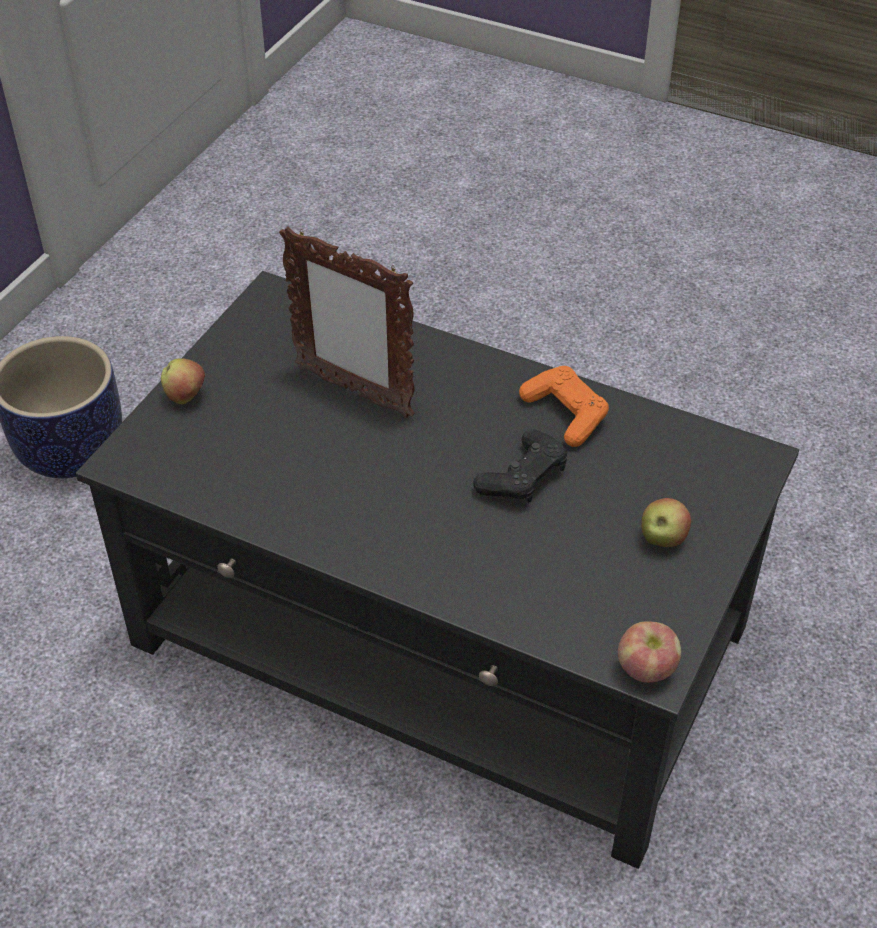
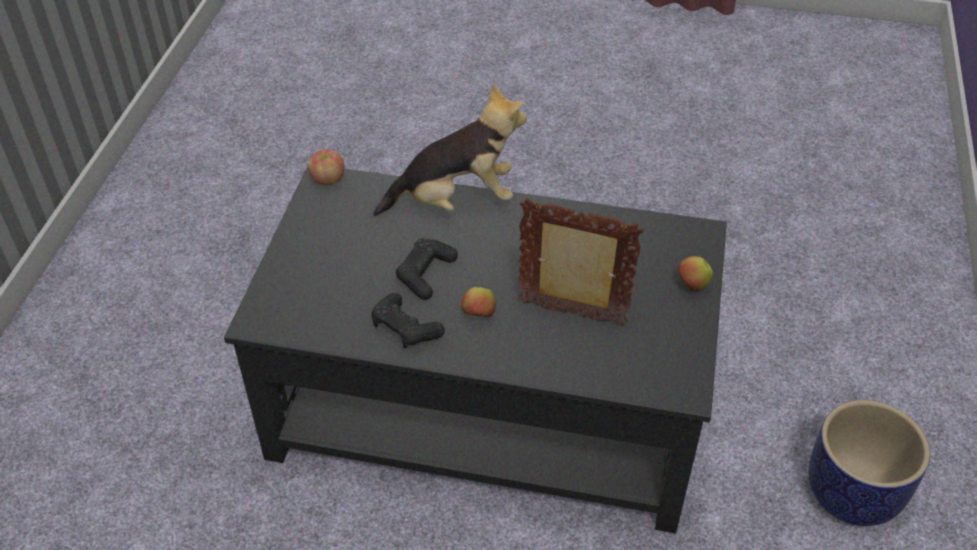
camera: 165 degrees right, 0 degrees up
orange game controller [519,366,609,447] -> black game controller [371,293,445,348]
apple [641,498,691,547] -> apple moved to [461,287,496,317]
none -> plush toy [373,83,527,216]

